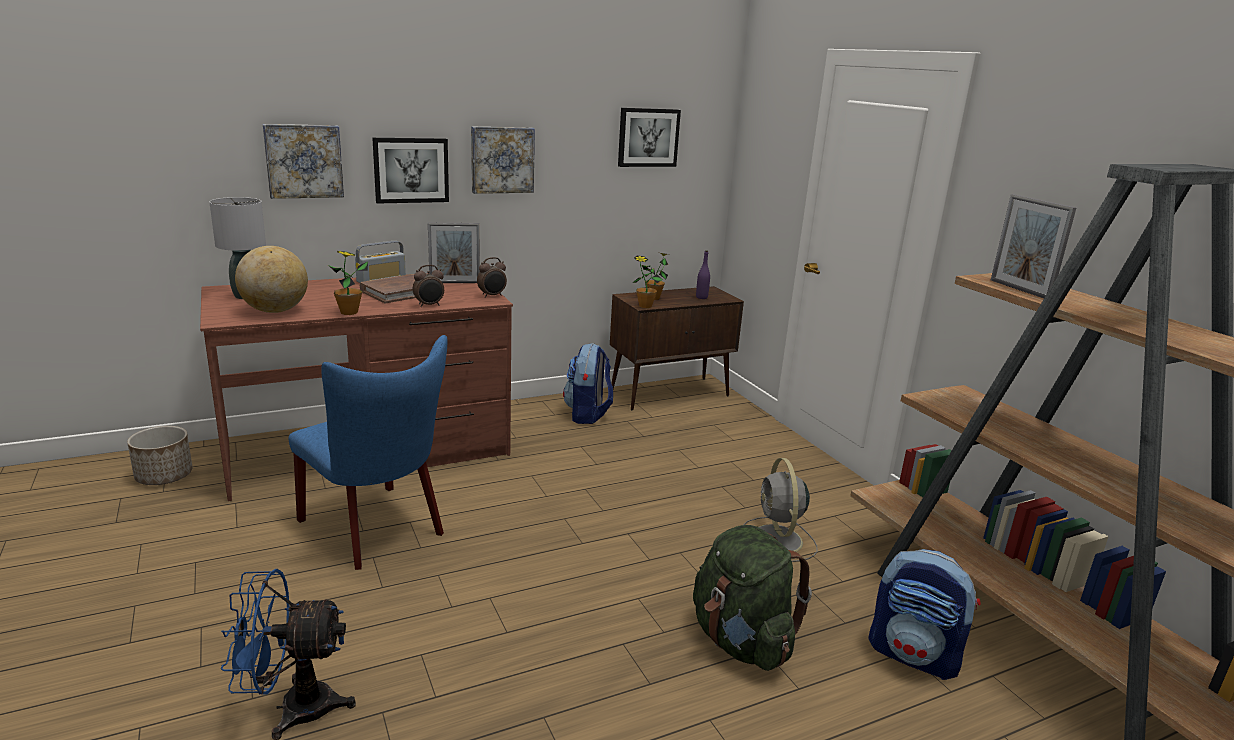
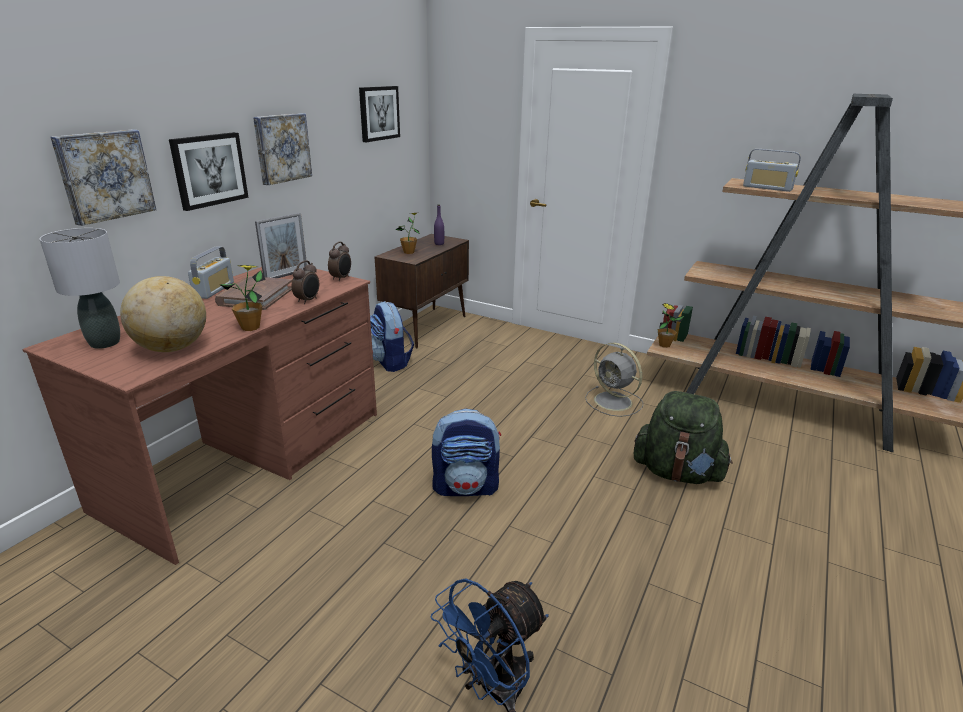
camera: 35 degrees left, 5 degrees up
planter [127,426,193,485] -> none
blue chair [289,335,447,570] -> none
potted plant [633,256,663,308] -> potted plant moved to [658,303,684,348]
backpack [869,549,981,680] -> backpack moved to [432,409,501,496]
picture frame [991,194,1076,298] -> radio [743,149,801,192]

